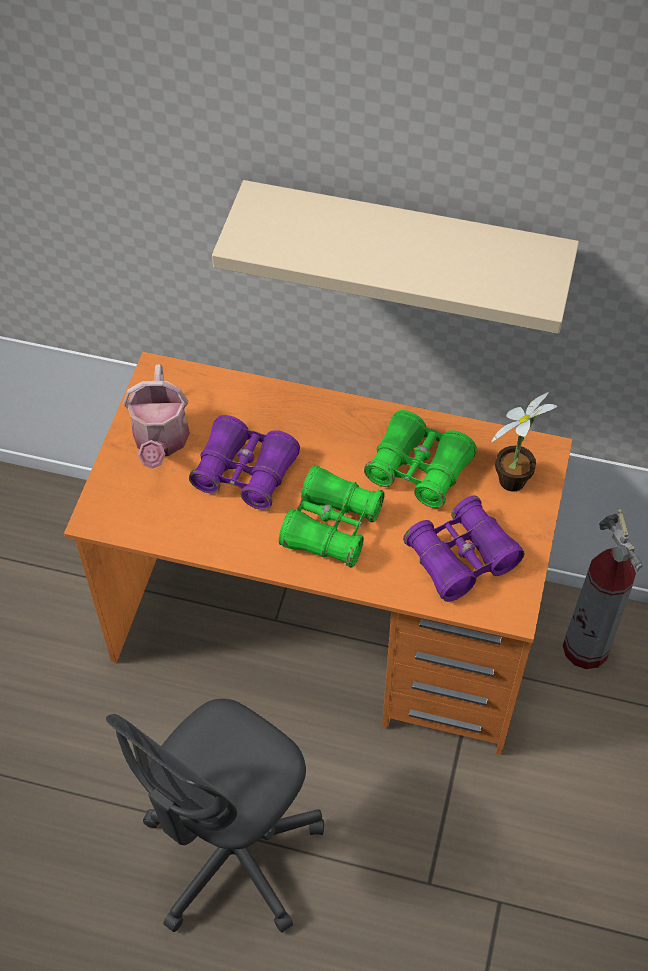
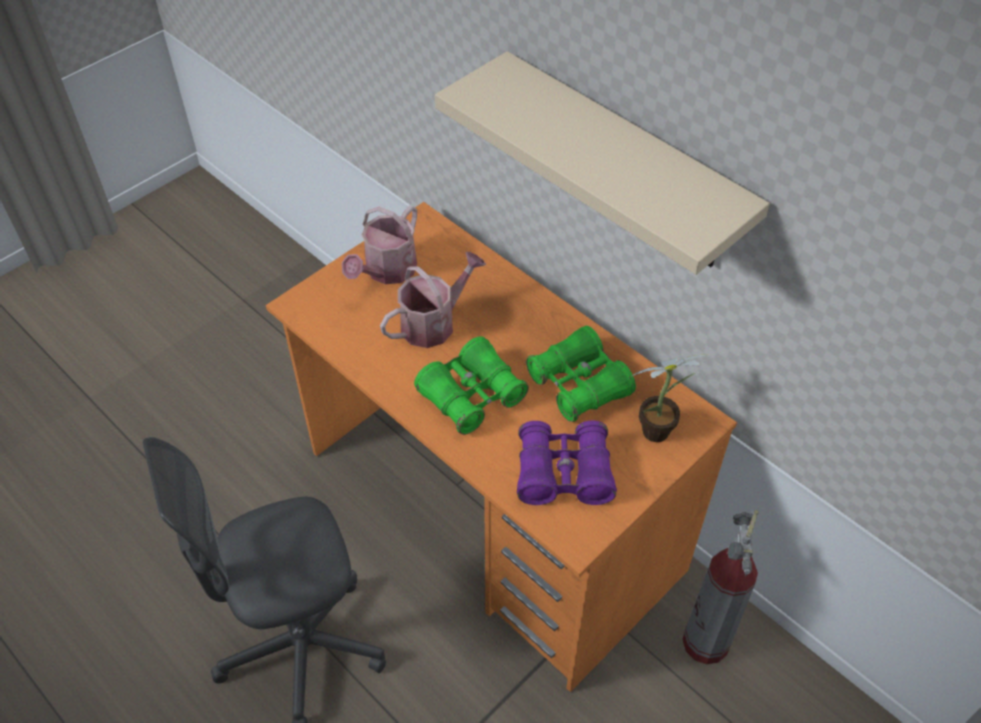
camera: 30 degrees right, 5 degrees down
purple binoculars [189,415,300,510] -> watering can [380,252,487,348]

